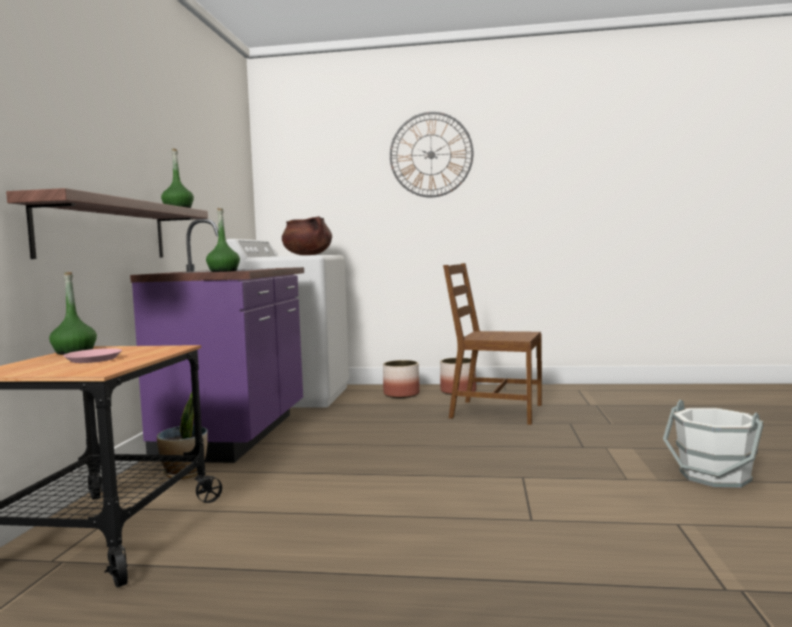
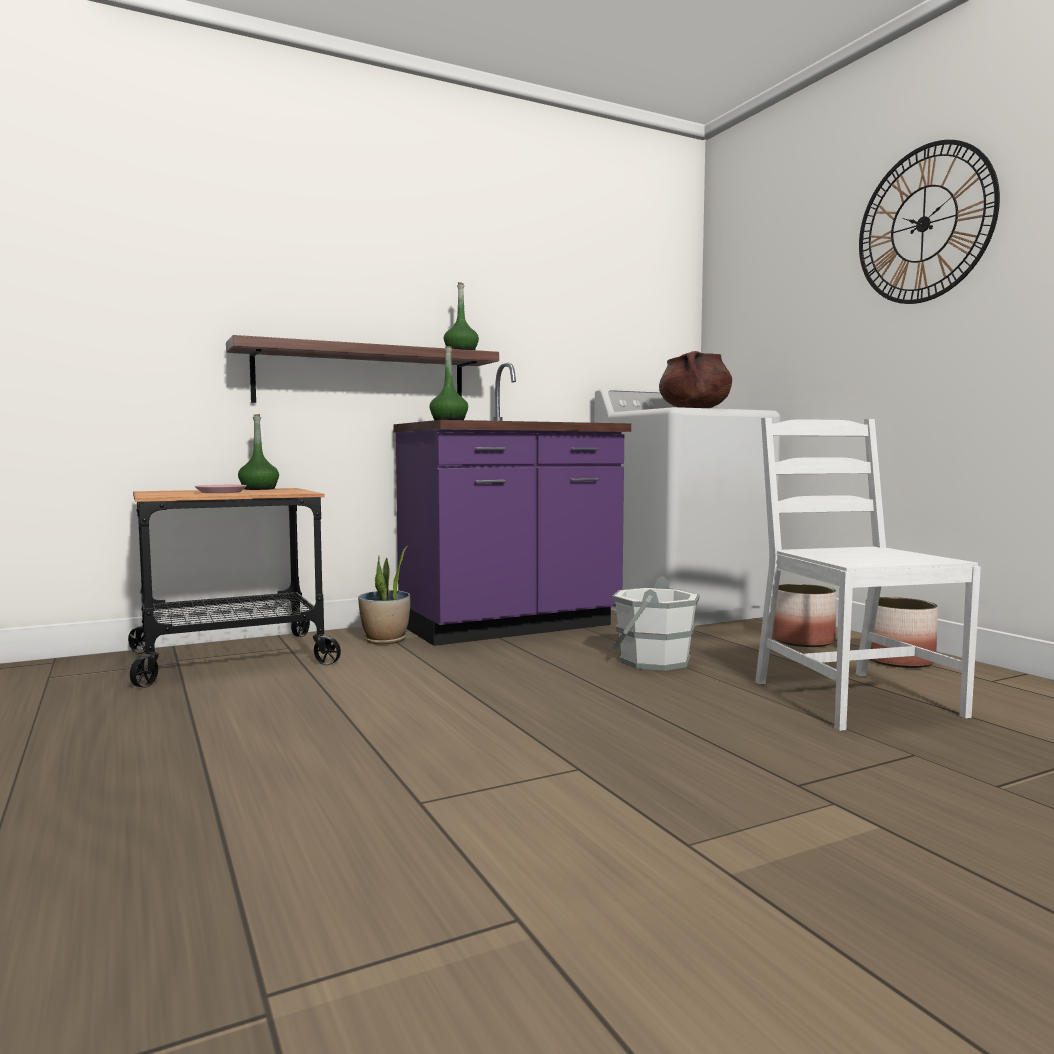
camera: 55 degrees right, 0 degrees up
brown chair [443,263,542,425] -> white chair [755,418,981,731]
white bucket [663,400,764,488] -> white bucket moved to [612,576,700,671]

